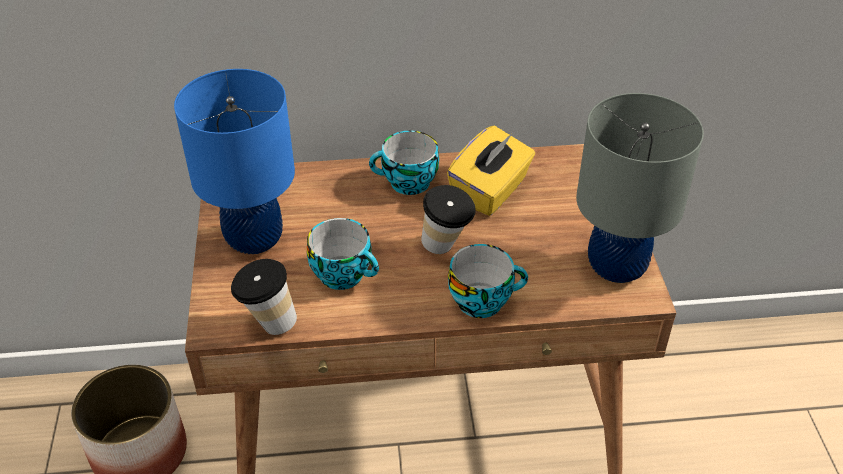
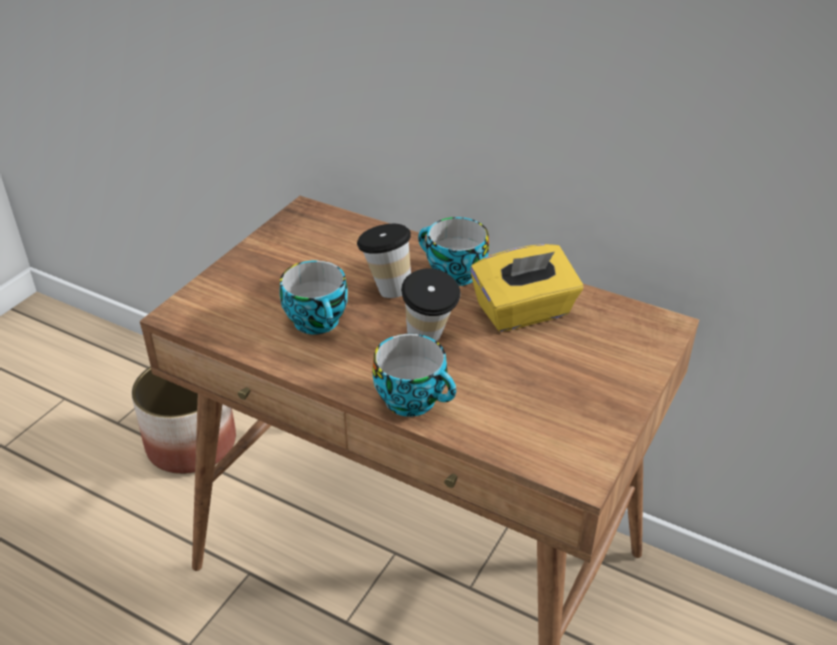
camera: 35 degrees right, 5 degrees down
blue table lamp [174,69,295,254] -> none
cup [231,259,297,335] -> cup moved to [357,224,411,298]
grey table lamp [576,93,704,283] -> none

